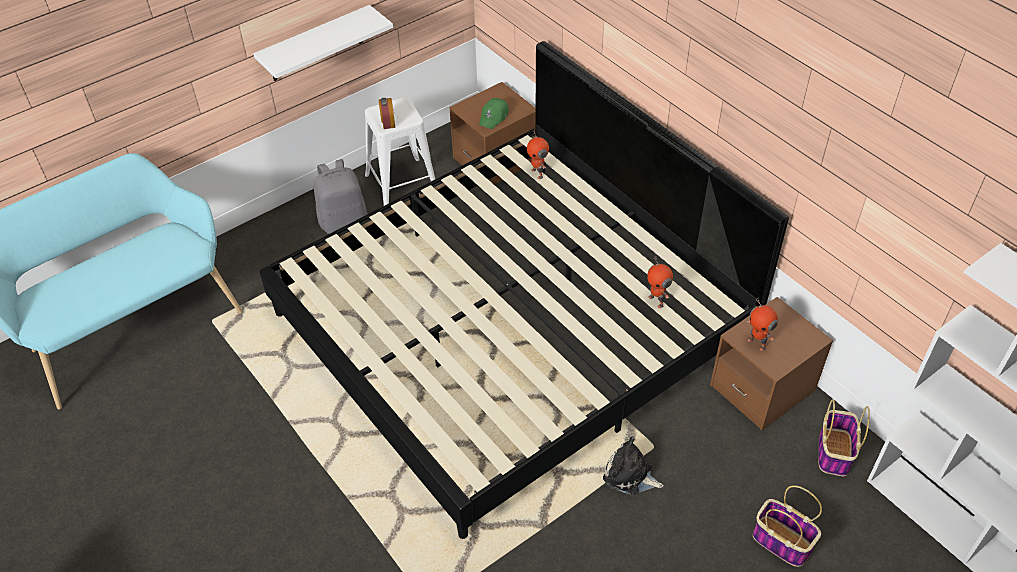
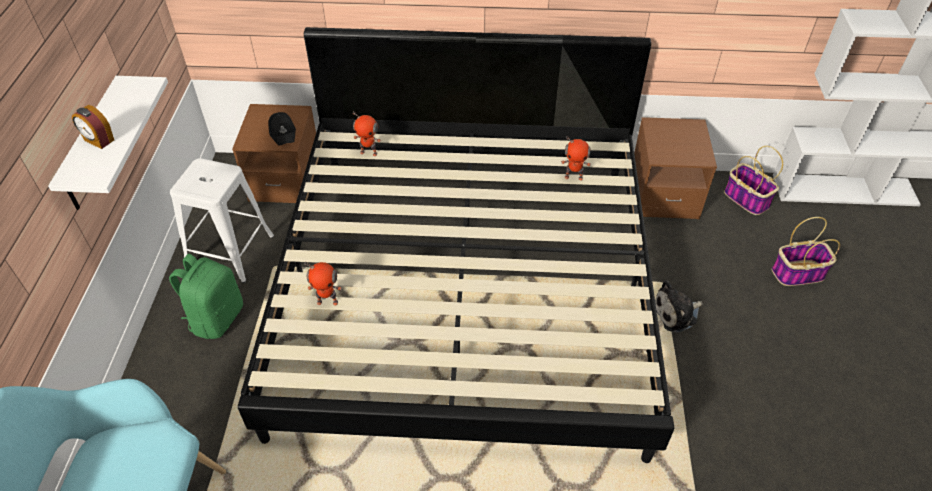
camera: 50 degrees left, 0 degrees up
grey backpack [314,159,368,234] -> green backpack [169,254,243,339]
alarm clock [379,98,395,129] -> alarm clock moved to [72,105,114,149]
green cap [479,98,509,129] -> black cap [268,112,296,146]
toy robot [747,298,778,351] -> toy robot moved to [305,261,342,305]

